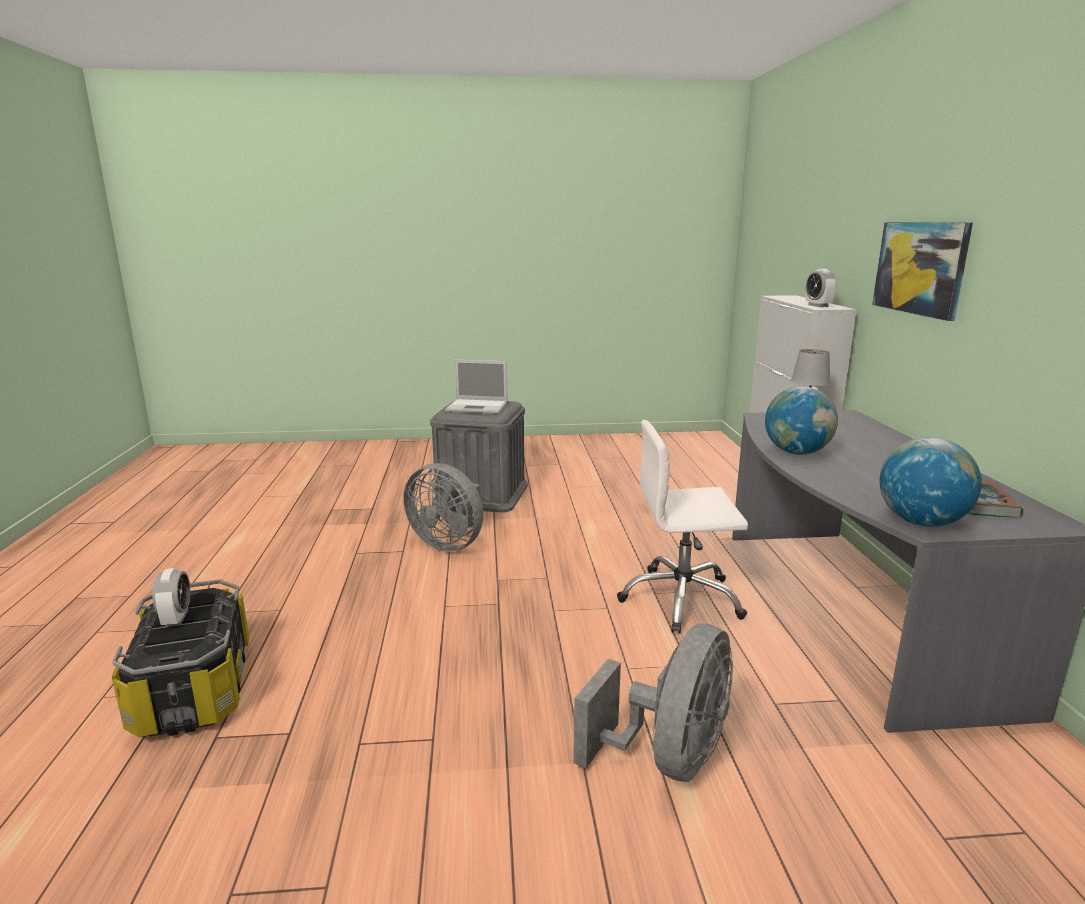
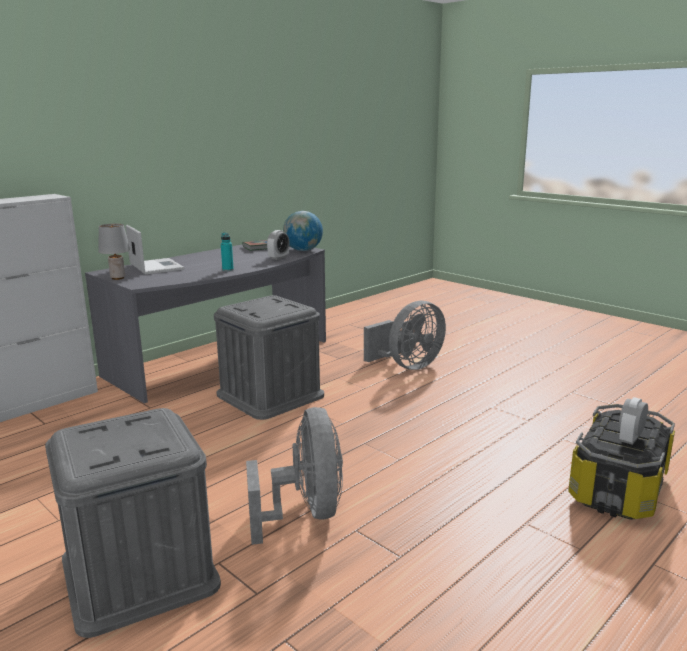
camera: 130 degrees left, 0 degrees up
laptop [445,360,508,414] -> laptop moved to [126,225,184,275]
grey fan [573,623,733,782] -> grey fan turned 150 degrees clockwise [364,301,446,370]
white office chair [617,420,748,634] -> grey storage box [214,295,324,420]
globe [765,386,838,455] -> turquoise bottle [221,232,234,271]
alarm clock [805,269,836,307] -> alarm clock moved to [267,230,289,260]
picture [872,222,973,321] -> none

